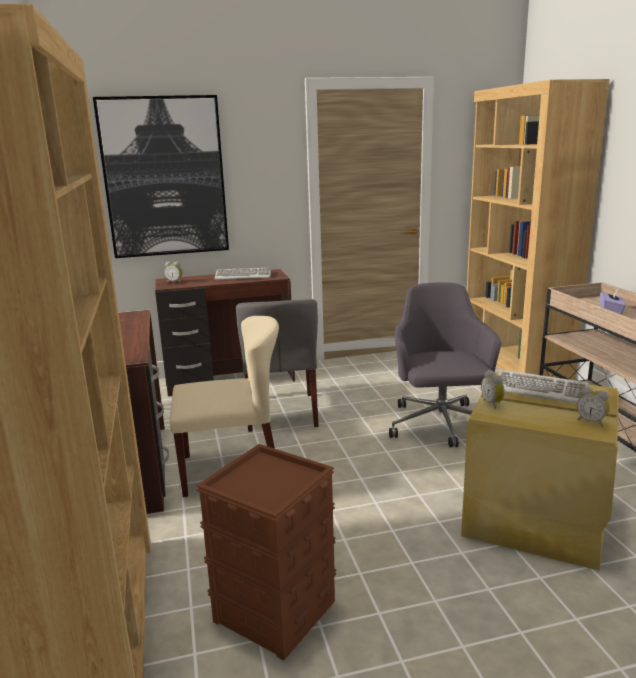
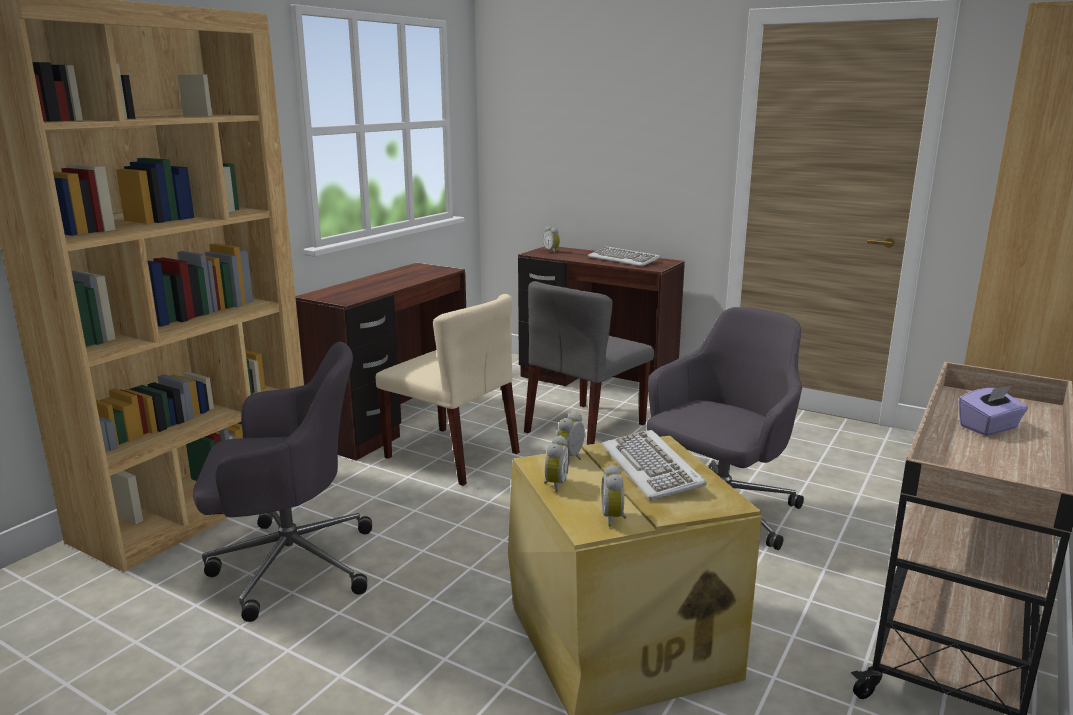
camera: 45 degrees right, 0 degrees up
picture [93,95,229,258] -> none
brown storage box [196,444,336,661] -> grey office chair [193,342,372,622]
none -> alarm clock [544,435,570,492]

